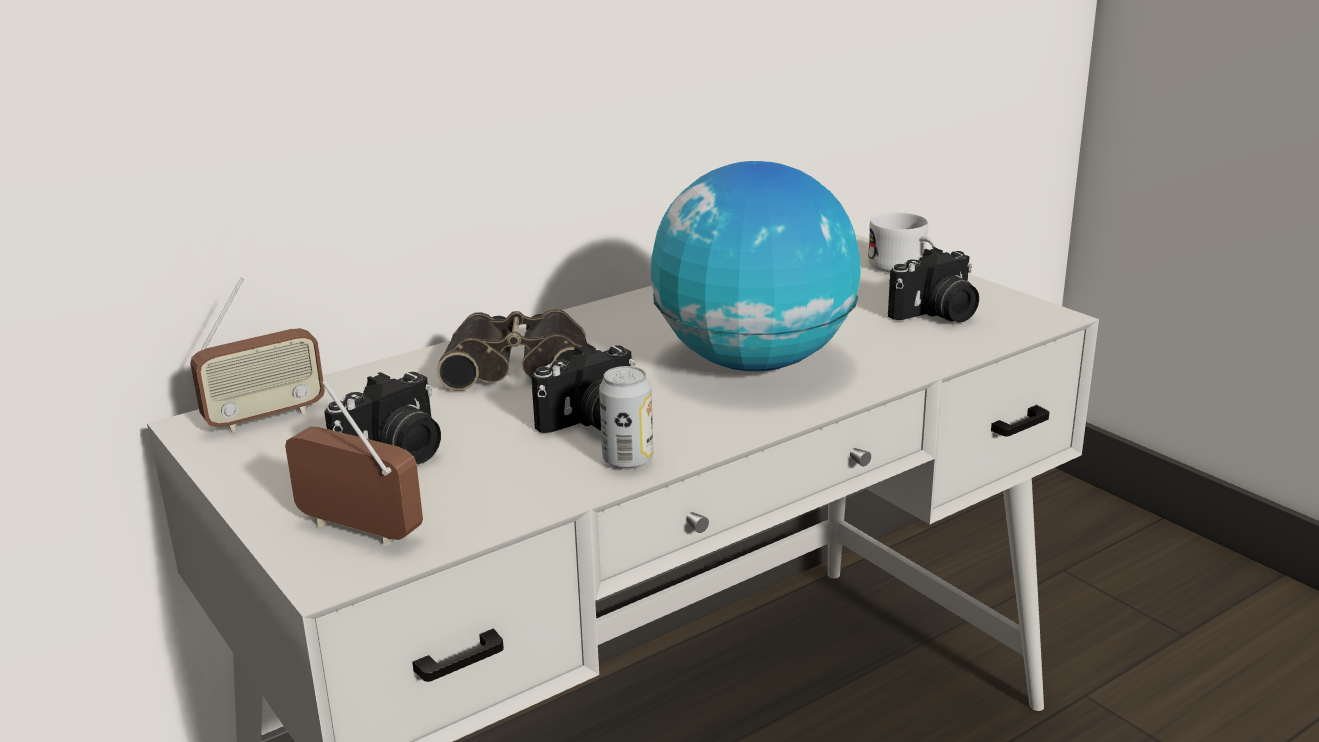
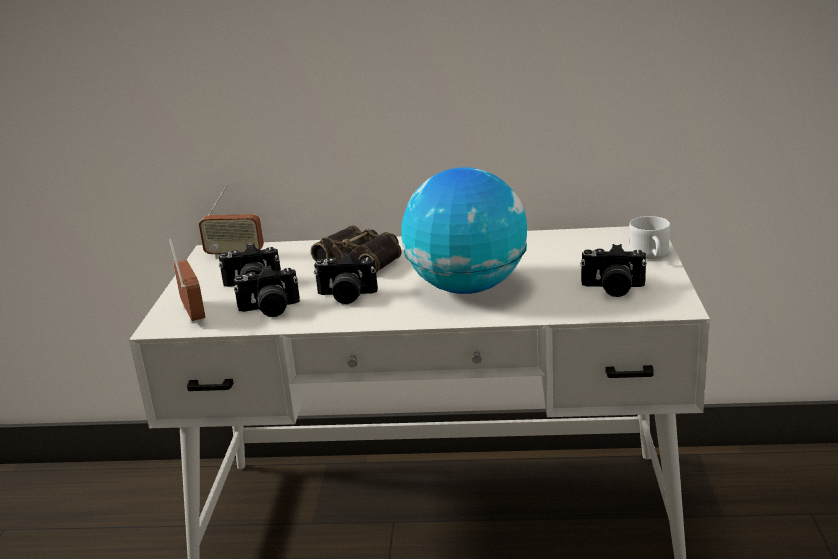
camera: 40 degrees right, 0 degrees up
can [599,366,653,469] -> none
none -> camera [234,265,300,317]

